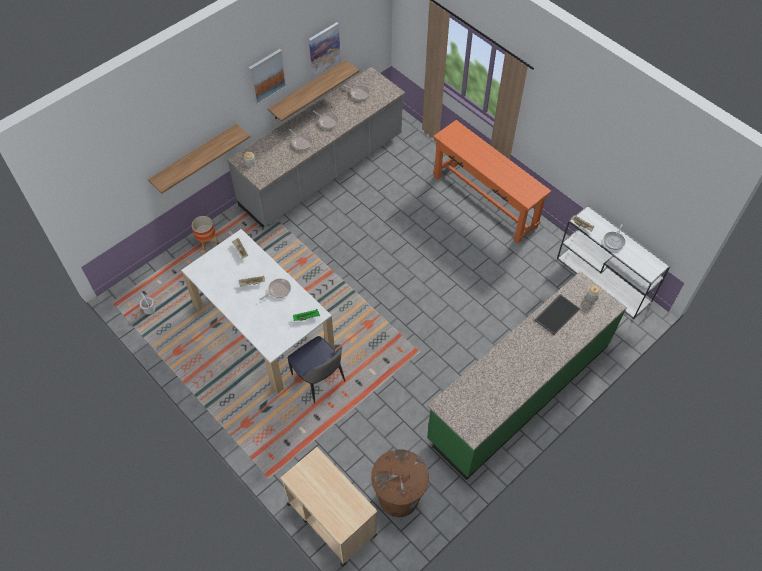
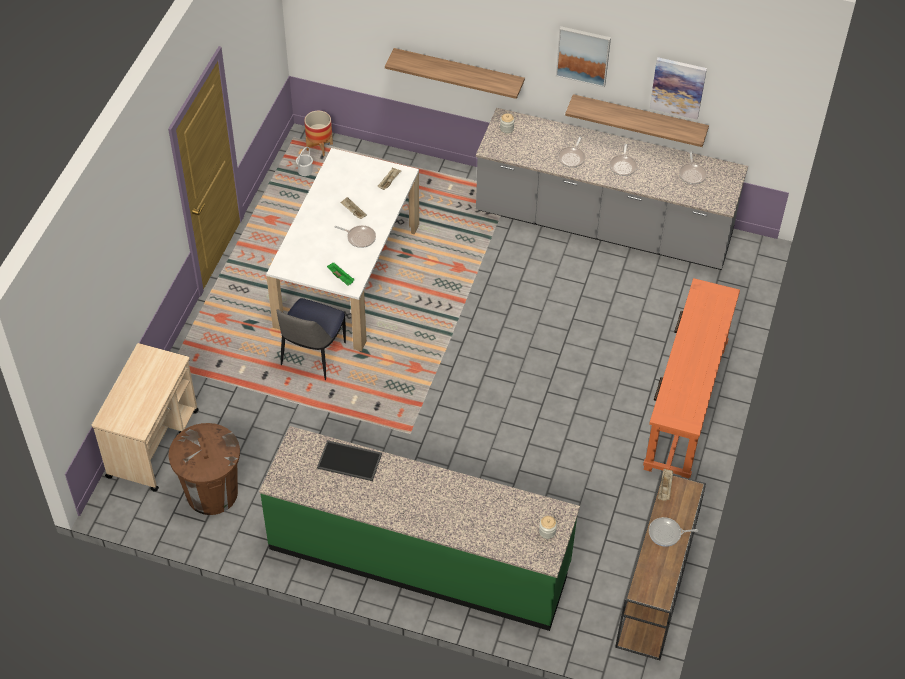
camera: 60 degrees right, 5 degrees down
planter [192,216,218,250] -> planter moved to [304,111,333,156]
tray [534,294,580,335] -> tray moved to [317,440,382,481]
white console table [557,205,670,319] -> brown console table [615,471,706,660]

